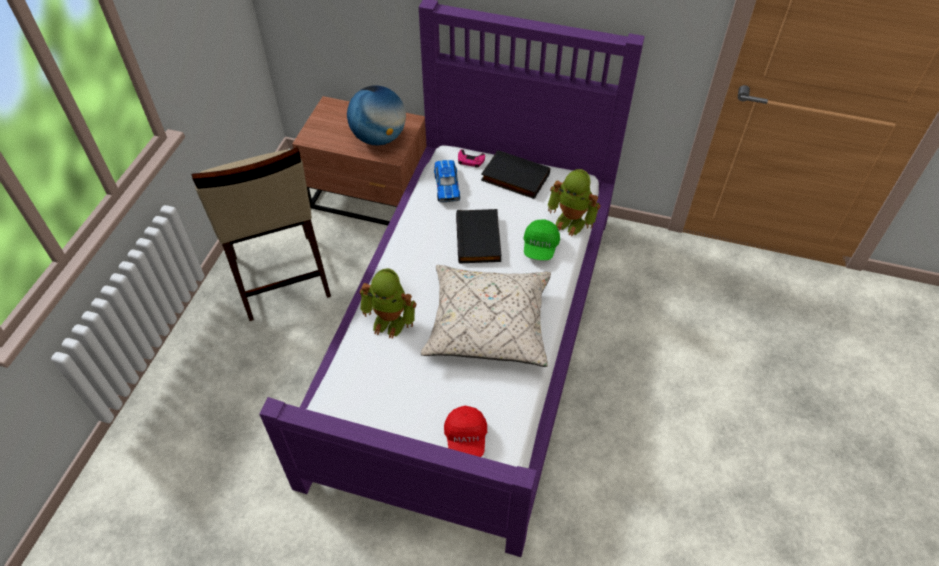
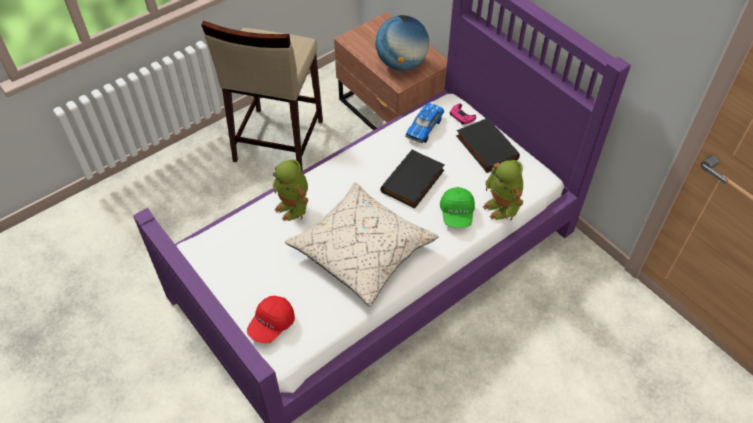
camera: 35 degrees right, 0 degrees up
green cap [523,219,560,260] -> green cap turned 45 degrees counterclockwise [440,187,475,228]

